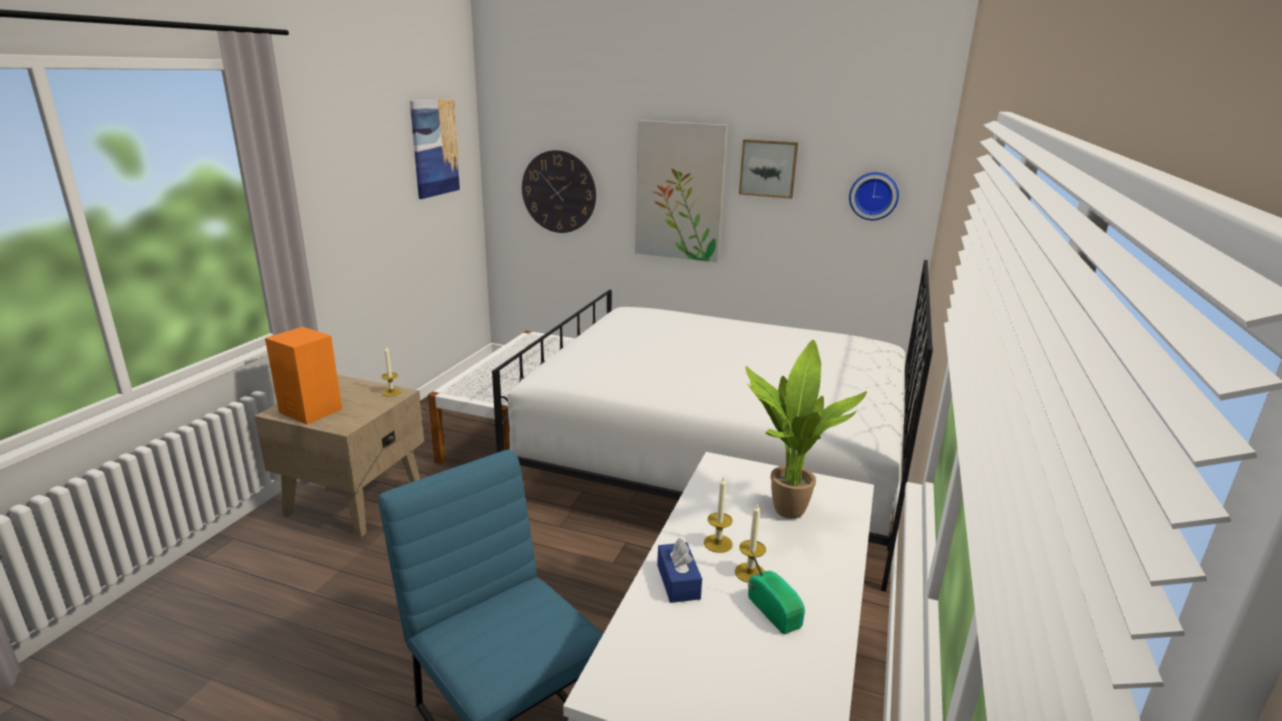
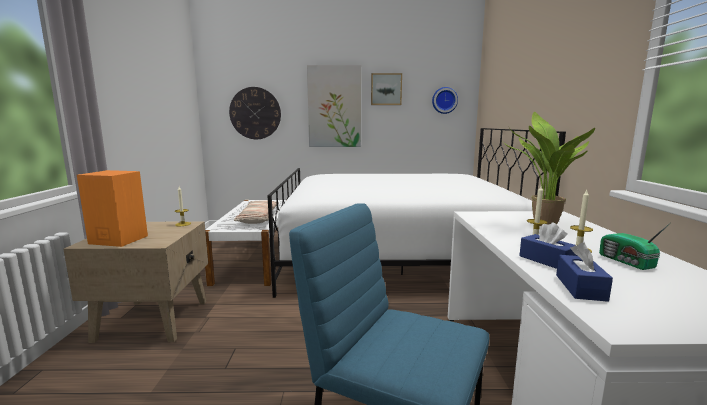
camera: 20 degrees left, 10 degrees down
picture [410,99,461,199] -> none
radio [748,546,805,634] -> radio turned 150 degrees counterclockwise [599,223,670,270]
none -> pillow [234,200,279,224]
none -> blue tissue box [556,242,613,302]

